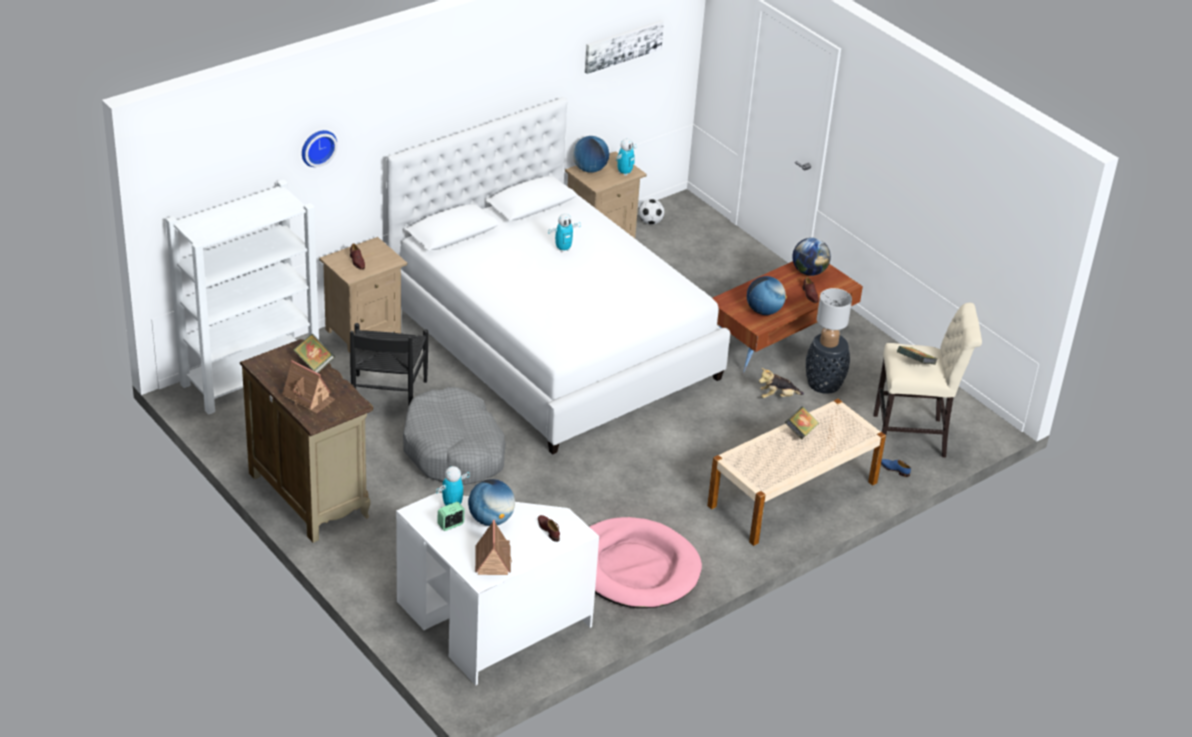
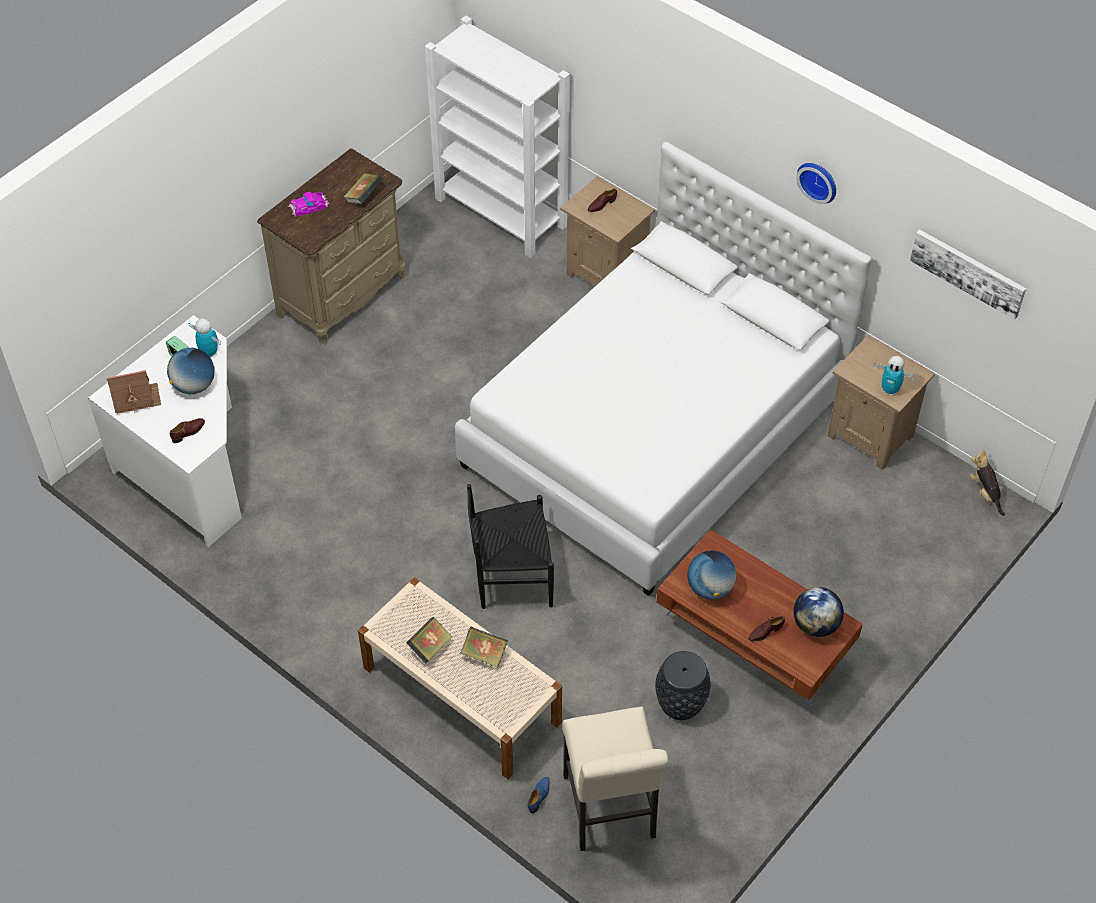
camera: 80 degrees right, 15 degrees up
toy house [282,360,335,413] -> toy car [288,192,329,217]
wall clock [302,130,337,167] -> wall clock moved to [796,163,836,204]
black chair [350,323,428,405] -> black chair moved to [467,484,554,609]
grey dog bed [403,387,506,485] -> none
toy robot [548,214,581,252] -> none
globe [573,136,609,173] -> none
pink dog bed [590,517,702,608] -> none
football [639,199,664,225] -> none
plush toy [759,368,804,398] -> plush toy moved to [970,450,1005,516]
grey table lamp [817,288,852,348] -> none
book [897,346,937,365] -> book moved to [406,617,453,664]

